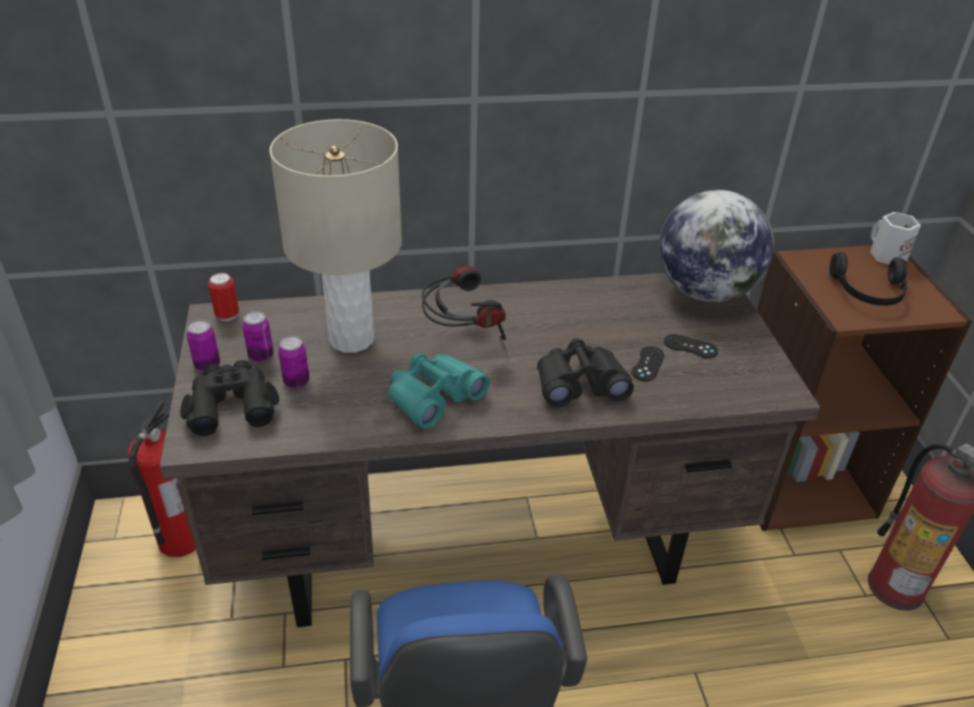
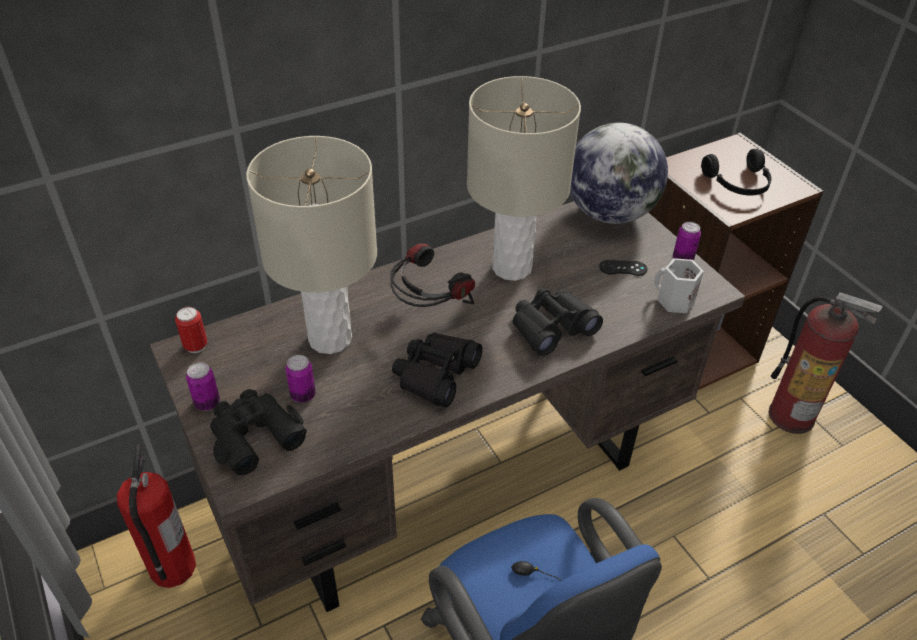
camera: 20 degrees left, 5 degrees up
can [242,311,274,362] -> can moved to [673,222,701,261]
turquoise binoculars [388,353,490,429] -> black binoculars [392,333,482,407]
black game controller [632,346,664,381] -> none
white mug [870,212,921,264] -> white mug moved to [654,258,704,313]
none -> beige table lamp [467,76,581,281]

